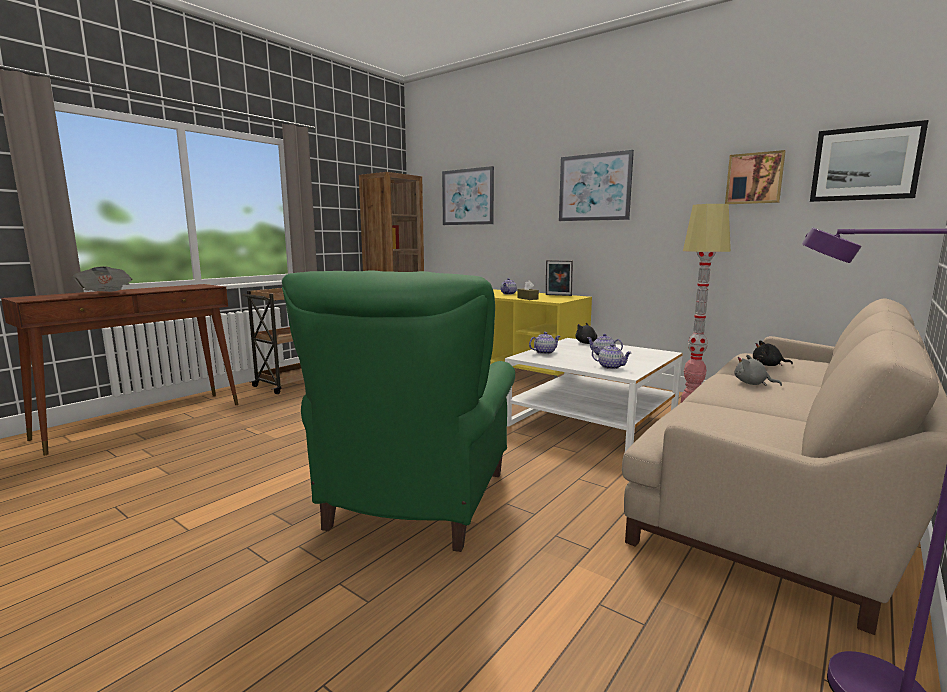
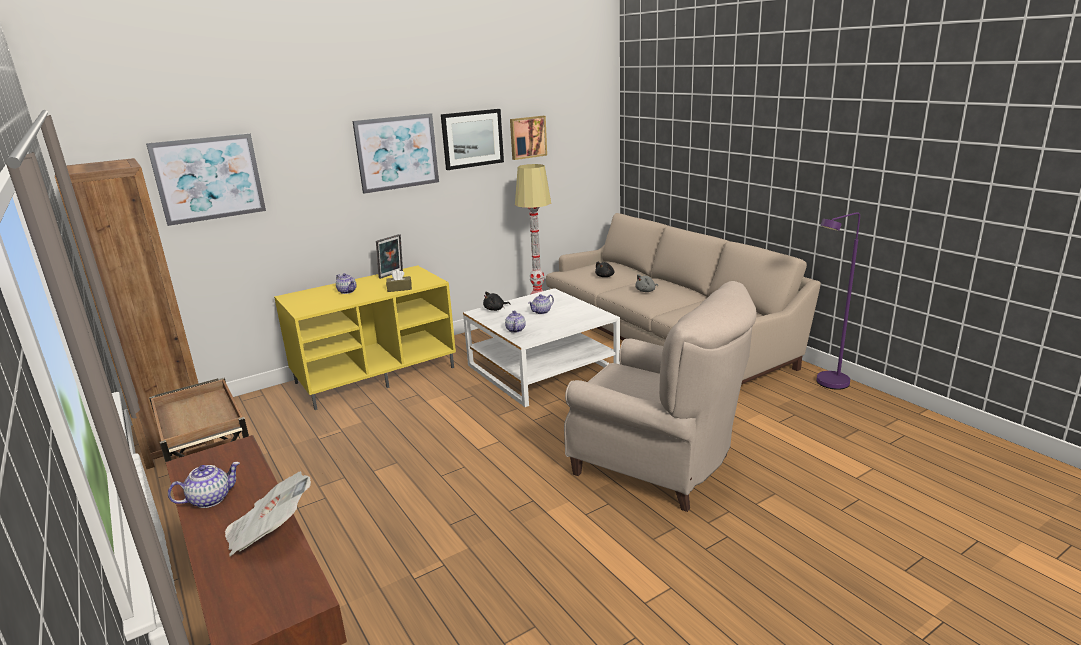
camera: 70 degrees left, 10 degrees up
green armchair [282,271,515,552] -> beige armchair [564,281,757,512]
teapot [592,344,632,369] -> teapot moved to [168,462,240,508]
picture [810,120,929,202] -> picture moved to [441,109,504,170]

